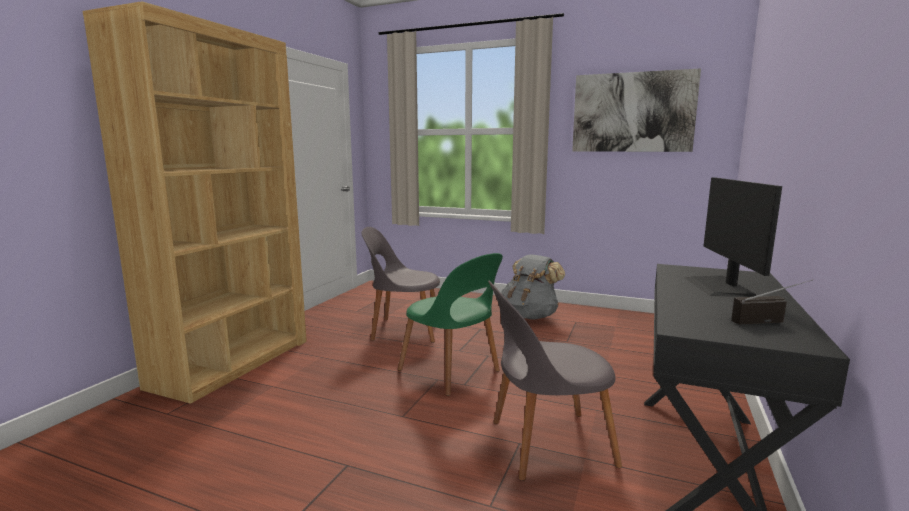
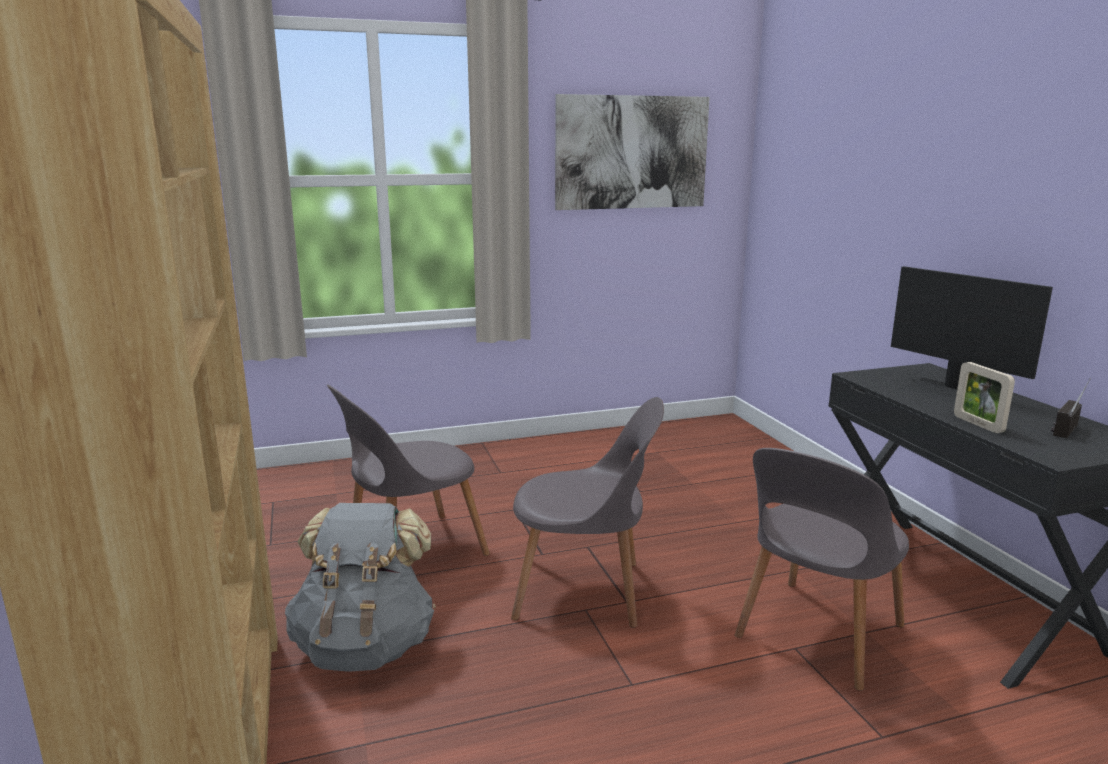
camera: 40 degrees left, 5 degrees up
green chair [398,253,503,396] -> grey chair [511,397,664,628]
grey backpack [501,254,565,320] -> grey backpack moved to [285,503,436,672]
none -> picture frame [954,362,1015,433]

